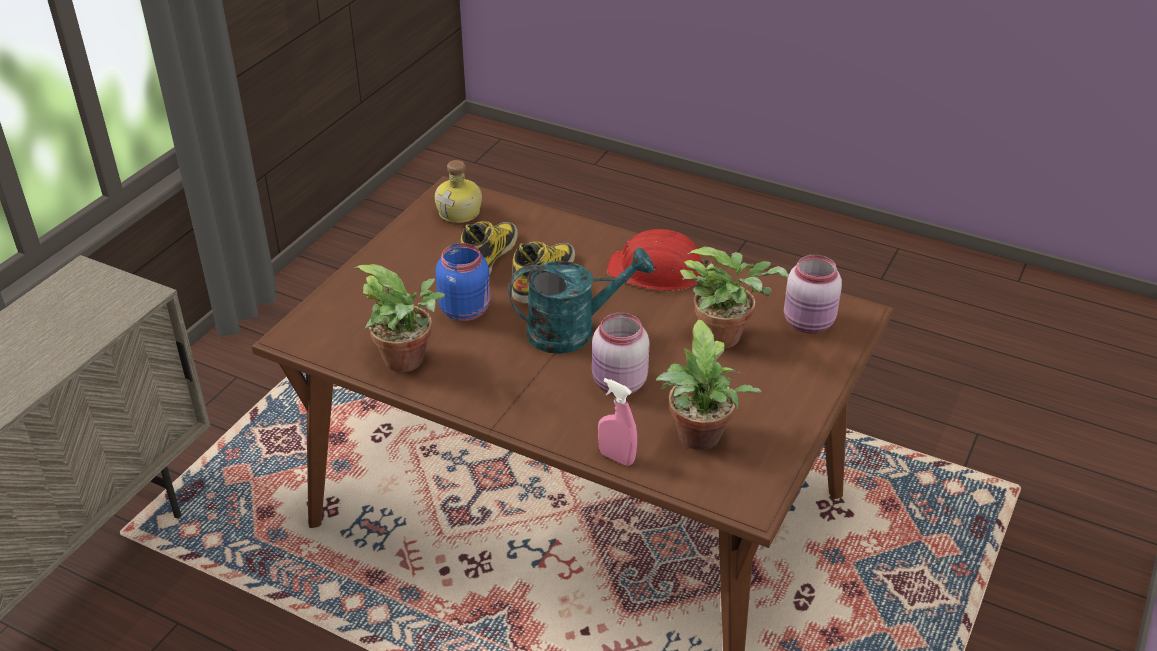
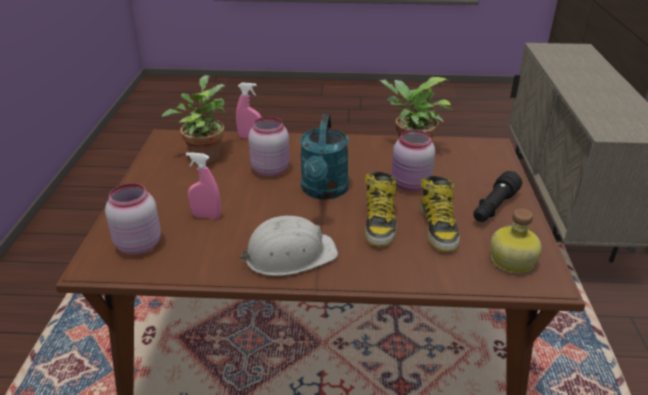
camera: 155 degrees right, 5 degrees down
blue jar [435,243,490,321] -> pink jar [391,130,435,192]
turquoise watering can [508,247,654,354] -> turquoise watering can turned 45 degrees counterclockwise [300,114,349,200]
red hard hat [607,229,711,291] -> white hard hat [239,216,338,276]
potted plant [680,246,789,348] -> pink spray bottle [186,152,221,219]
none -> black flashlight [474,171,522,222]

